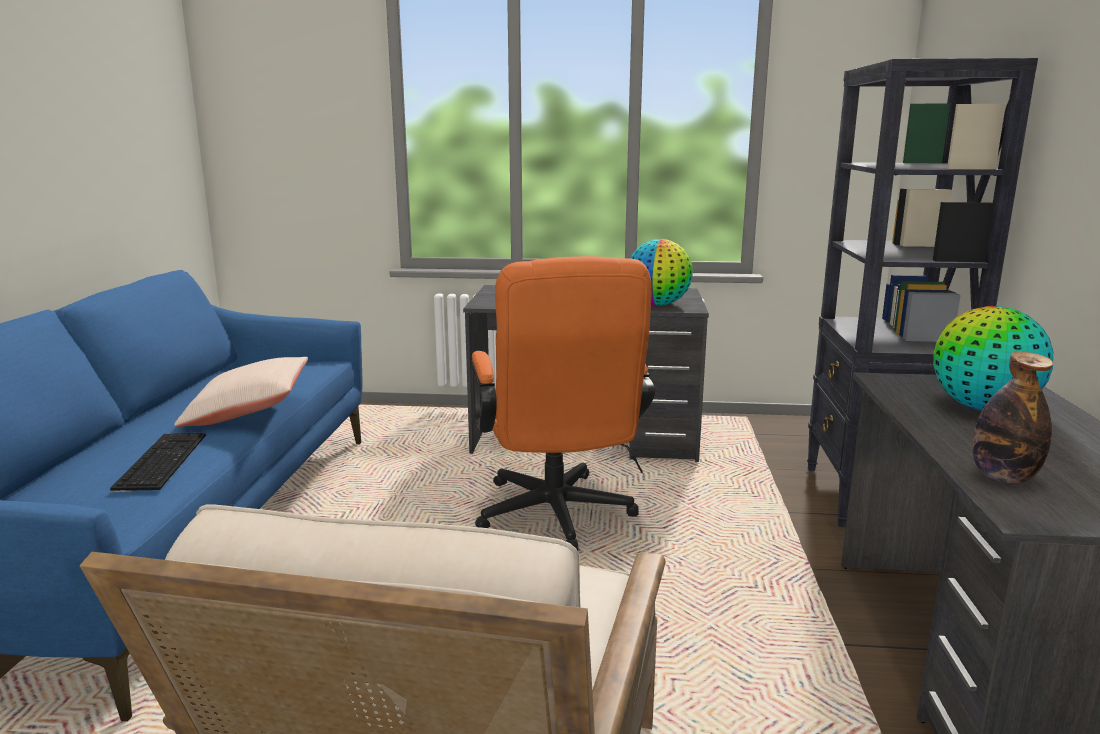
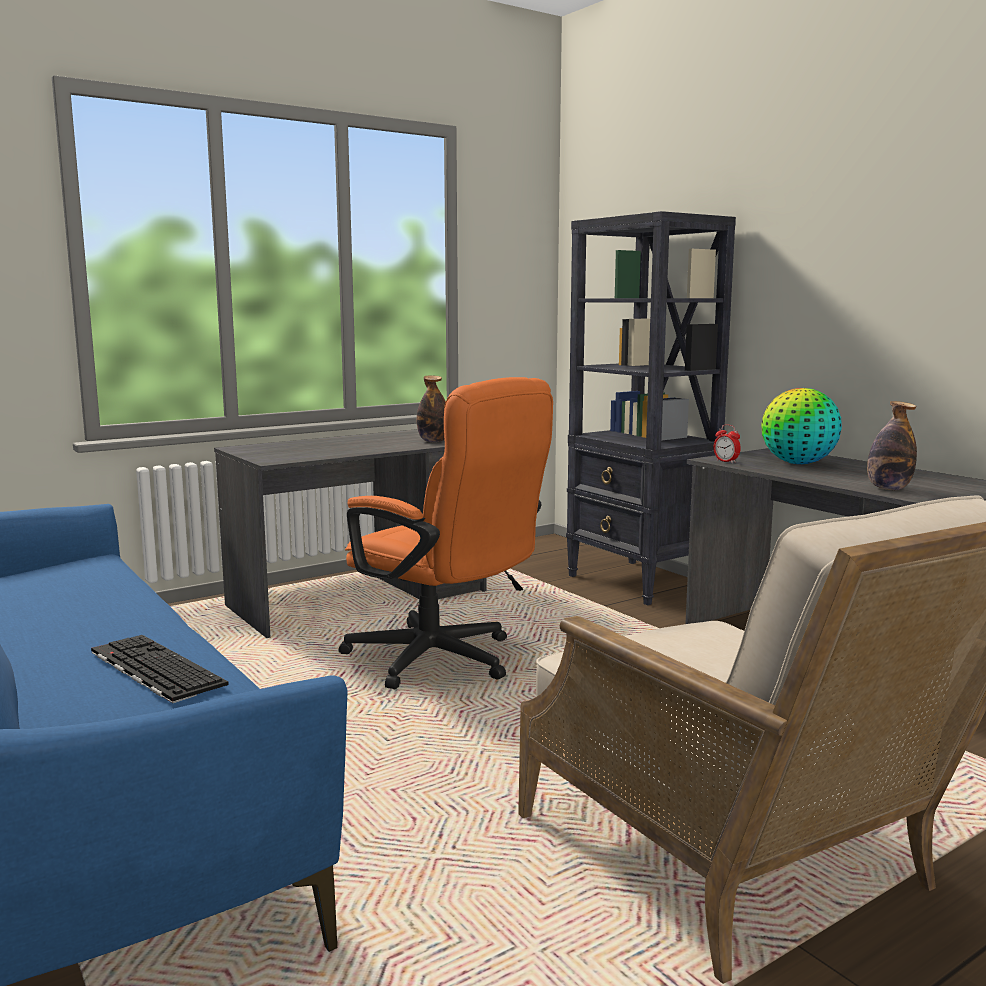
camera: 40 degrees left, 5 degrees down
beige pillow [174,357,308,427] -> none
globe [630,239,693,306] -> bottle [417,375,446,442]
none -> alarm clock [713,424,741,463]

